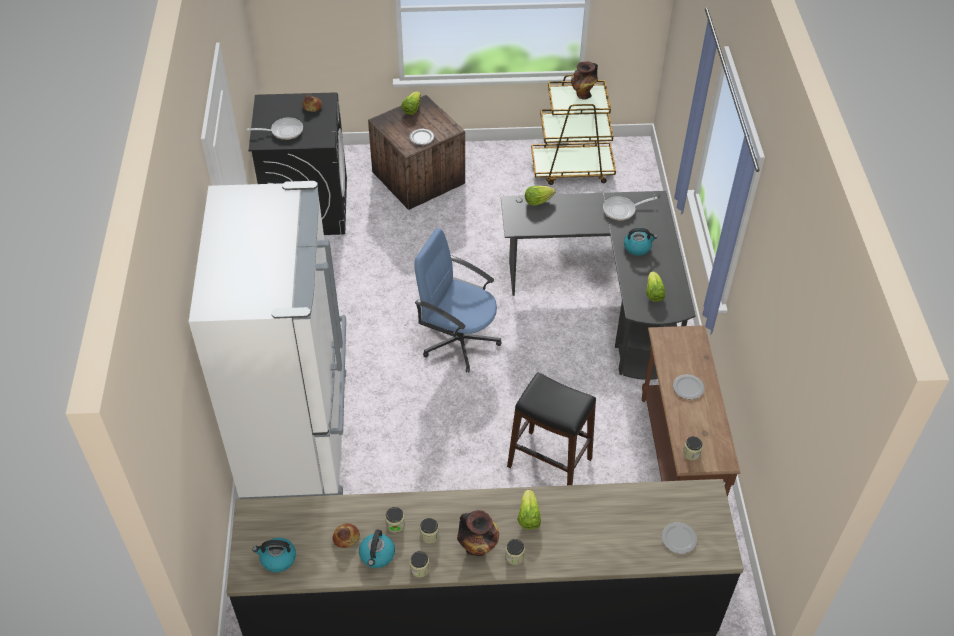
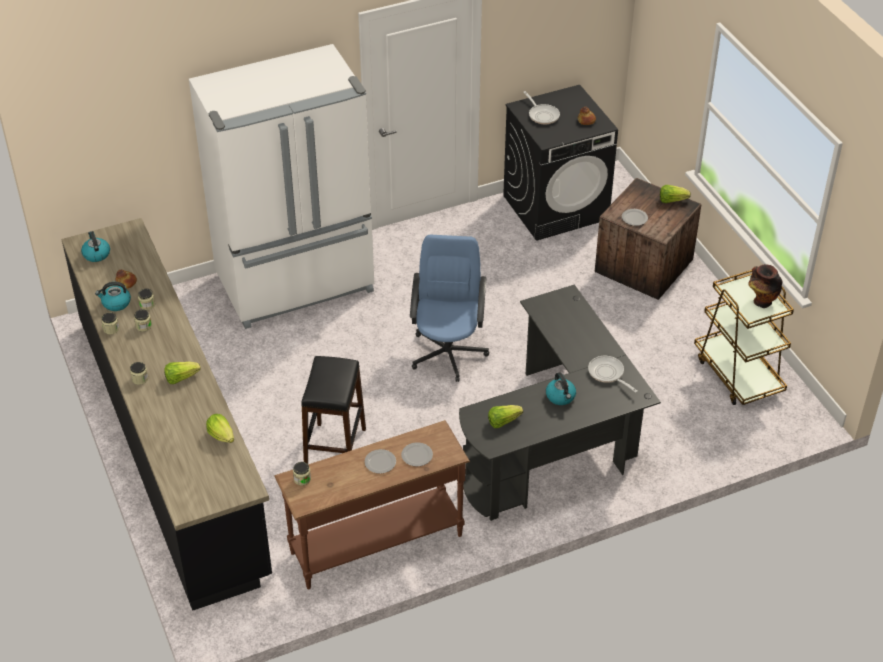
camera: 70 degrees right, 5 degrees down
vase [457,510,499,556] -> none
lettuce [525,186,555,206] -> lettuce moved to [206,414,234,443]
plate [662,522,697,554] -> plate moved to [401,442,433,467]

